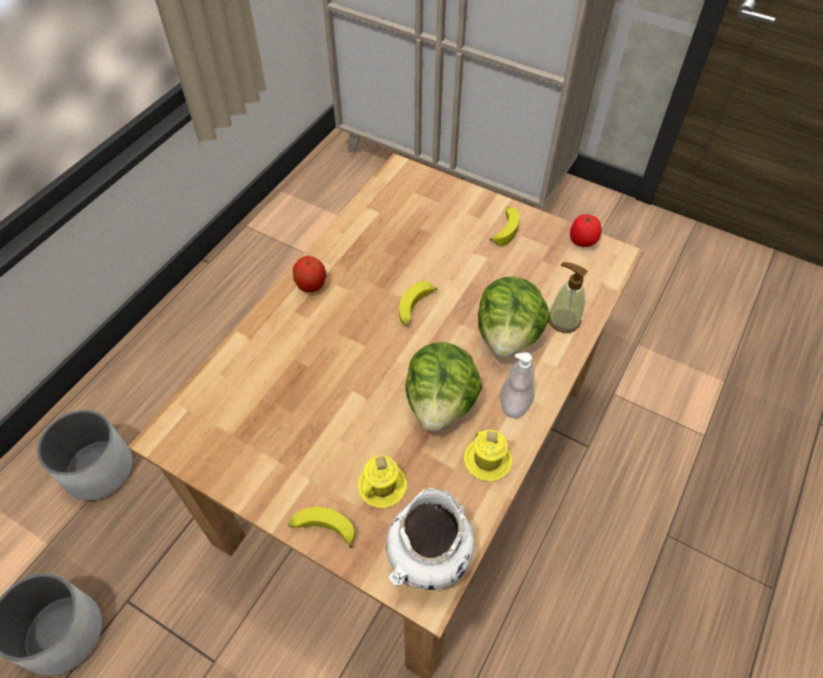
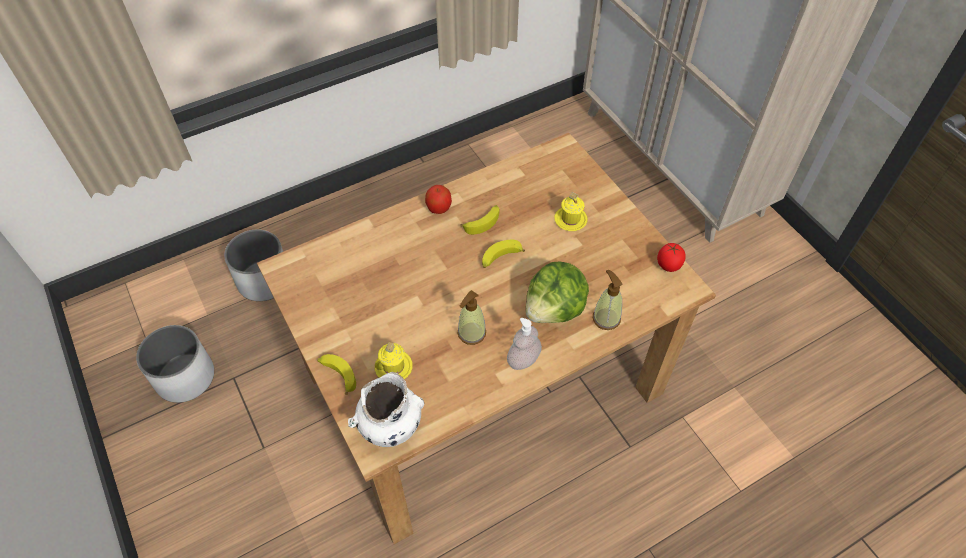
camera: 30 degrees right, 0 degrees up
lettuce [406,342,483,431] -> soap dispenser [457,290,486,345]
yellow mug [464,430,512,481] -> yellow mug moved to [554,192,588,231]
banana [490,206,520,246] -> banana moved to [460,205,499,235]

